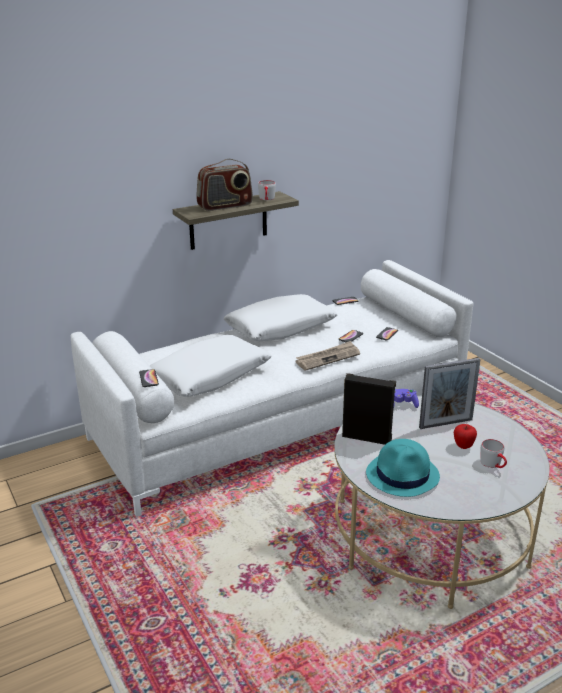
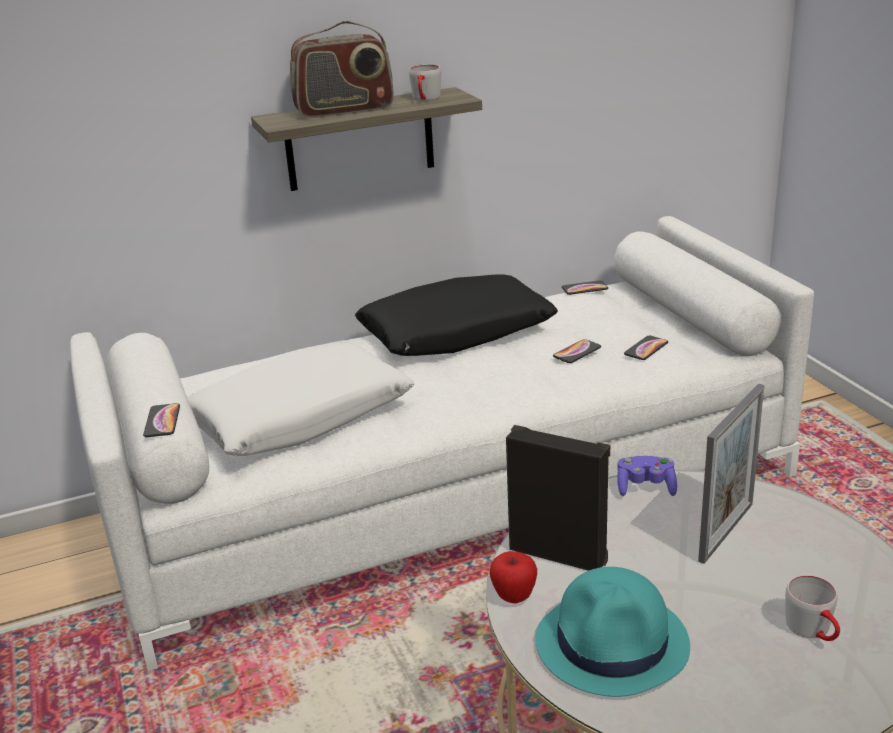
camera: 10 degrees right, 0 degrees up
white pillow [223,294,338,341] -> black pillow [355,274,558,356]
newspaper [295,341,360,371] -> none
picture frame [419,358,481,429] -> picture frame turned 45 degrees counterclockwise [698,384,764,564]
apple [454,424,477,449] -> apple moved to [490,551,537,603]

